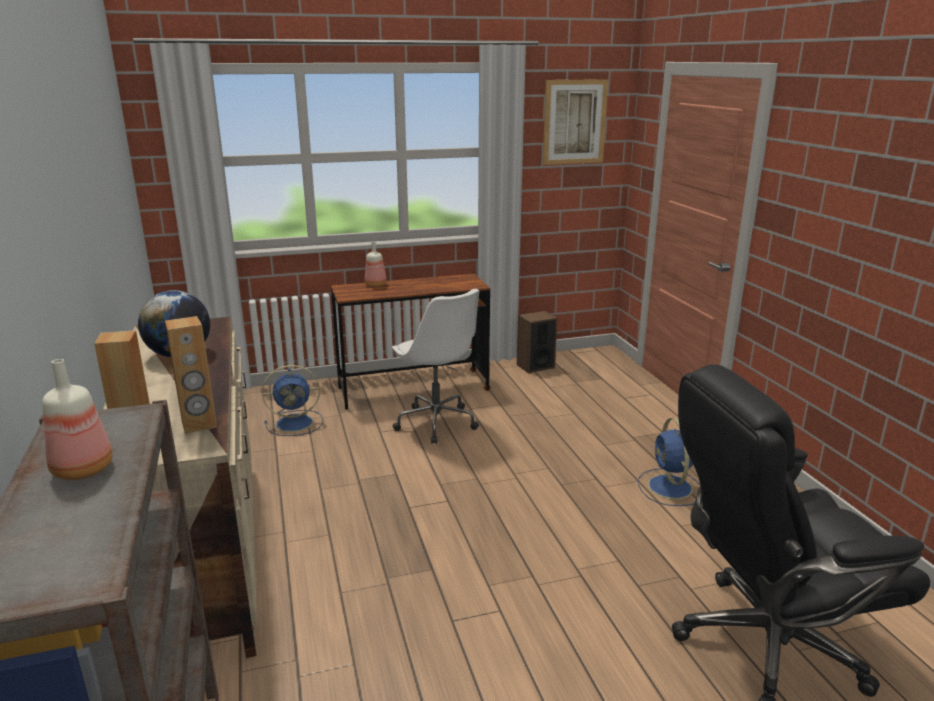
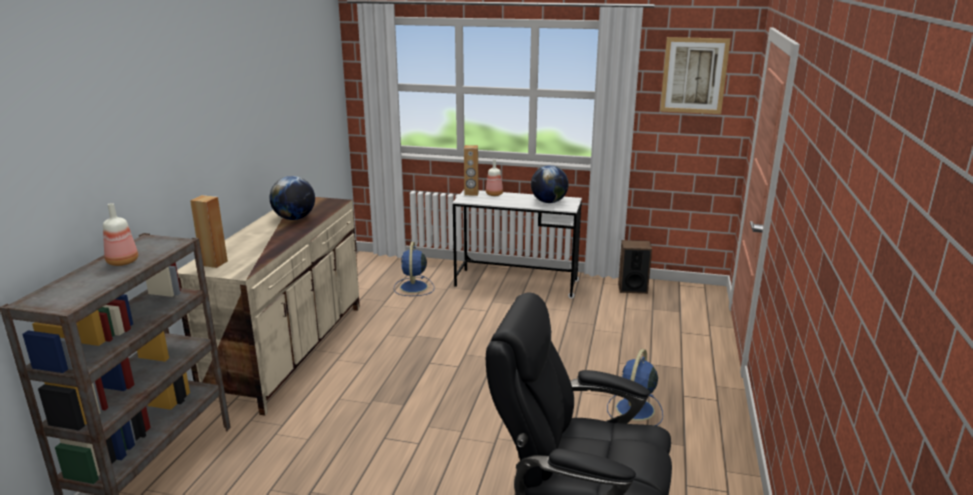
camera: 30 degrees right, 0 degrees up
brown speaker [165,316,217,434] -> brown speaker moved to [464,145,479,196]
blue fan [262,365,323,436] -> blue fan turned 75 degrees clockwise [394,242,434,296]
brown desk [331,274,491,410] -> white desk [453,190,582,299]
white office chair [392,289,479,444] -> none
none -> globe [531,165,569,203]

